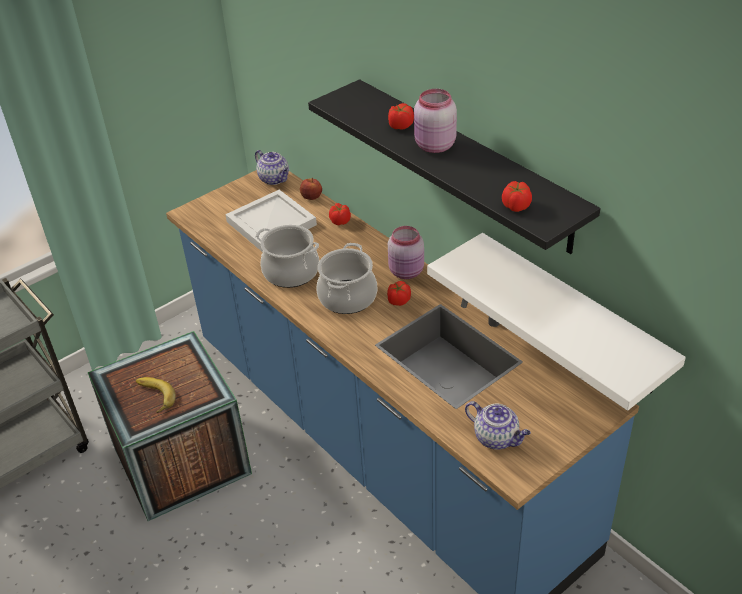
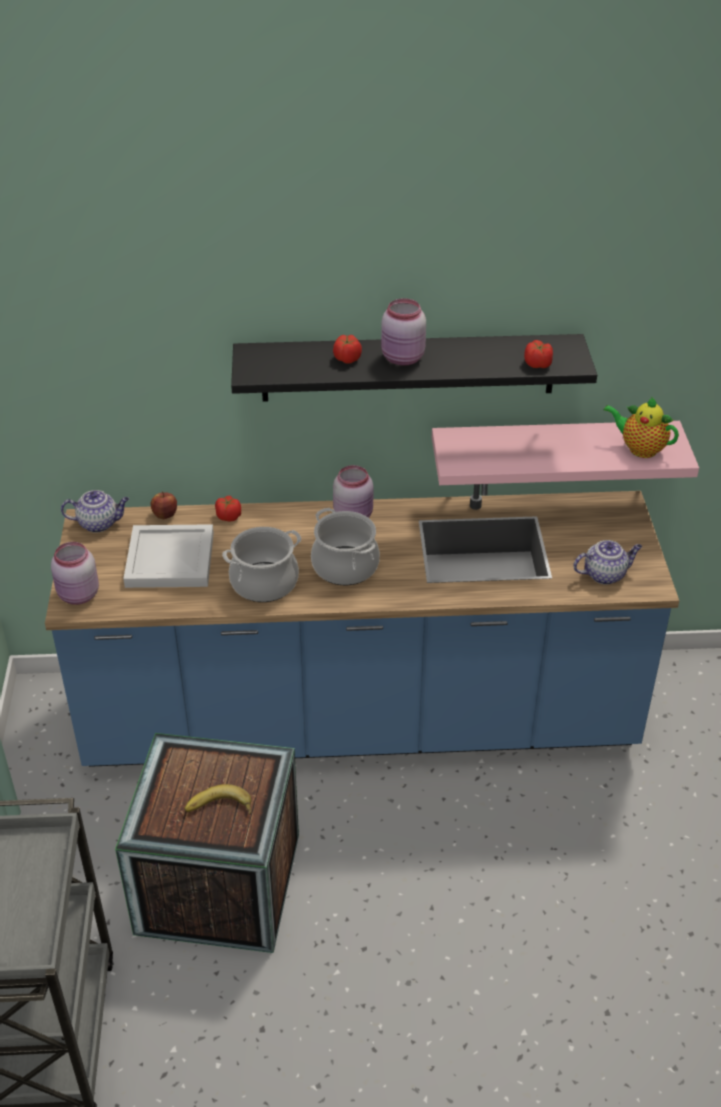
camera: 55 degrees left, 0 degrees up
tomato [387,281,411,306] -> none
white shelf [427,233,686,411] -> pink shelf [432,421,699,485]
none -> pink jar [51,542,99,605]
none -> teapot [603,396,679,458]

